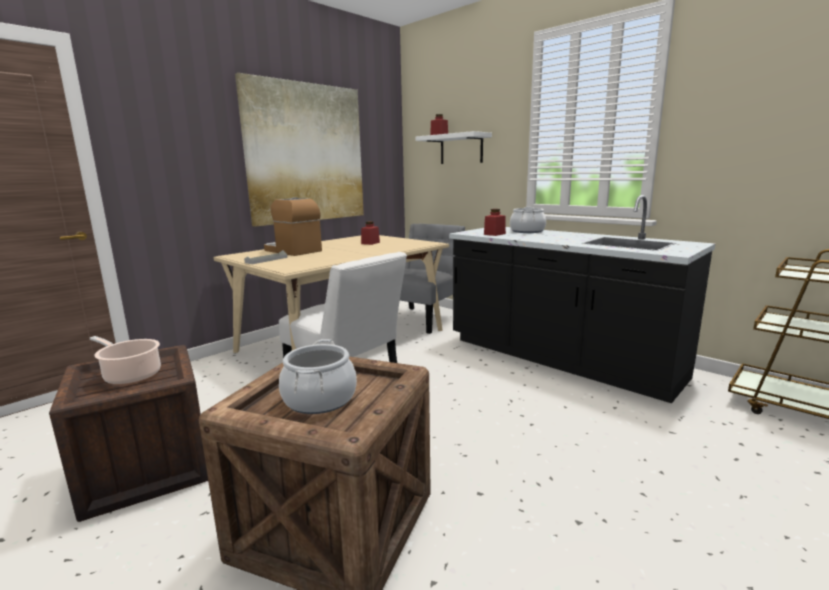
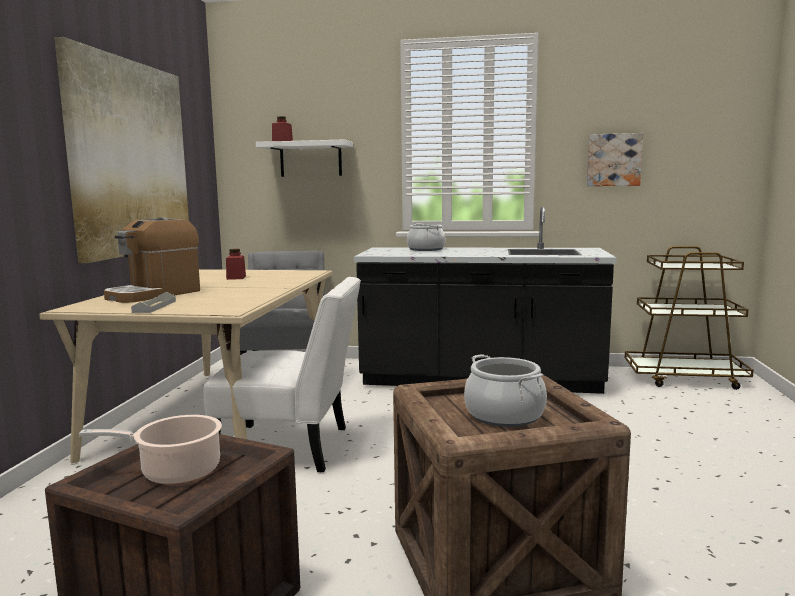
camera: 35 degrees left, 5 degrees down
coffee machine [264,198,322,256] -> coffee machine turned 60 degrees counterclockwise [104,217,200,303]
red jar [484,209,506,236] -> none
none -> picture [587,133,643,186]

